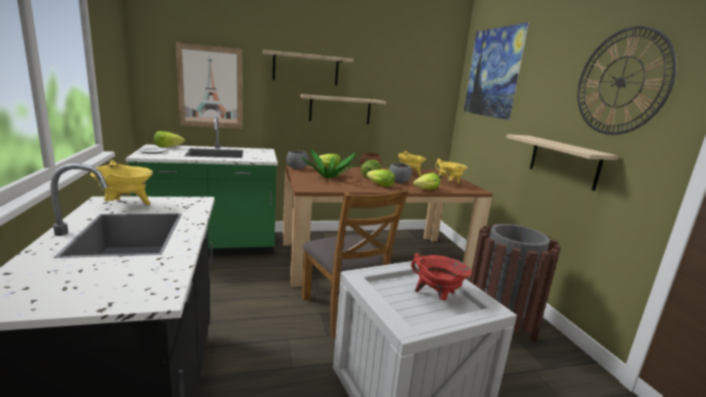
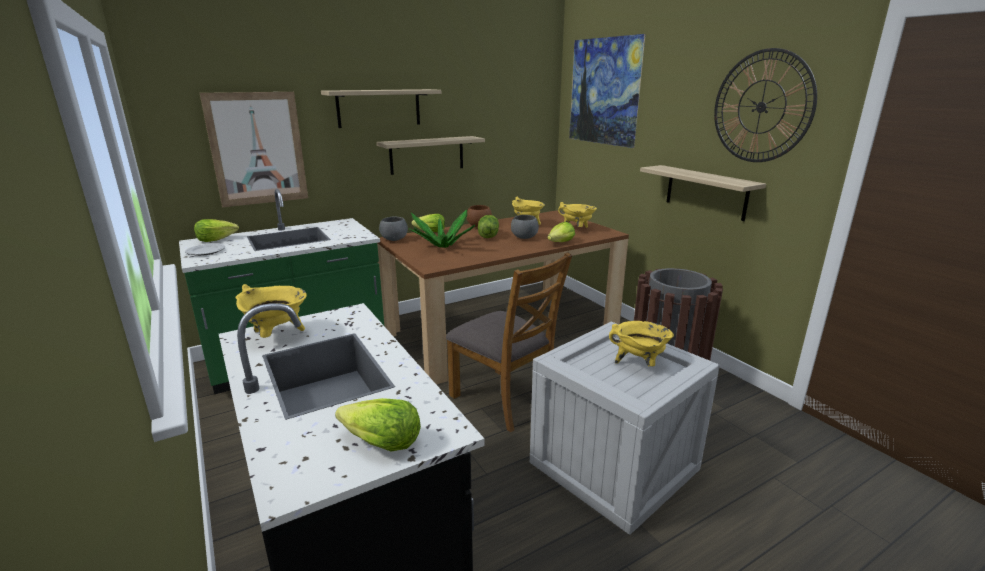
camera: 15 degrees left, 5 degrees up
lettuce [366,169,395,187] -> lettuce moved to [335,398,421,451]
red cooking pot [411,253,472,301] -> yellow cooking pot [609,321,674,366]

